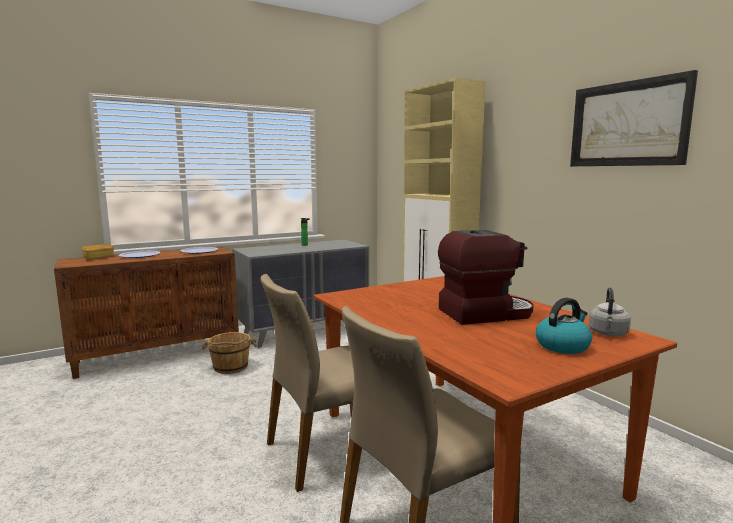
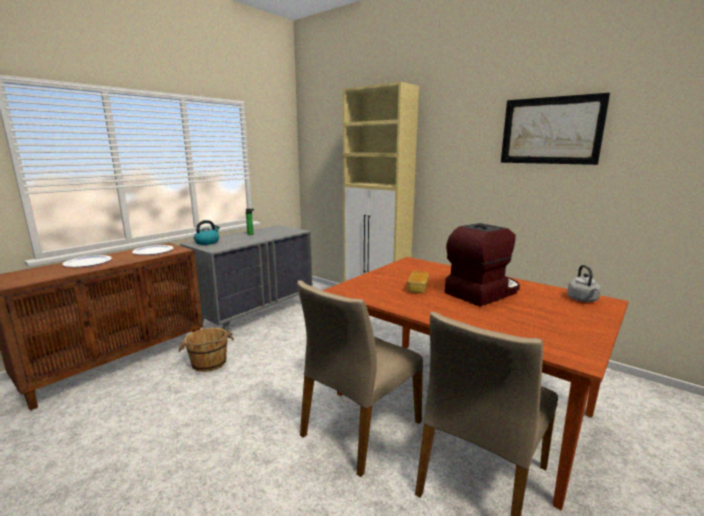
camera: 20 degrees left, 5 degrees up
bread [82,244,114,259] -> bread moved to [407,271,429,293]
kettle [536,298,592,354] -> kettle moved to [194,220,220,245]

